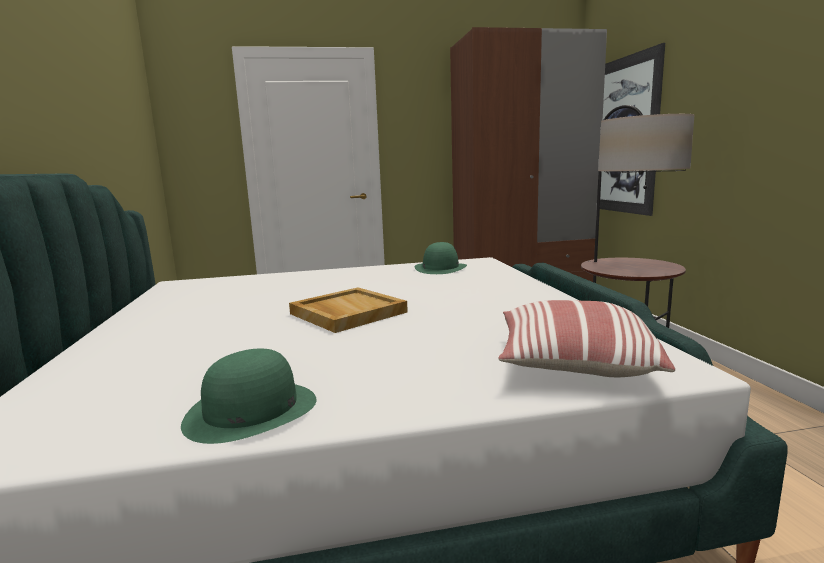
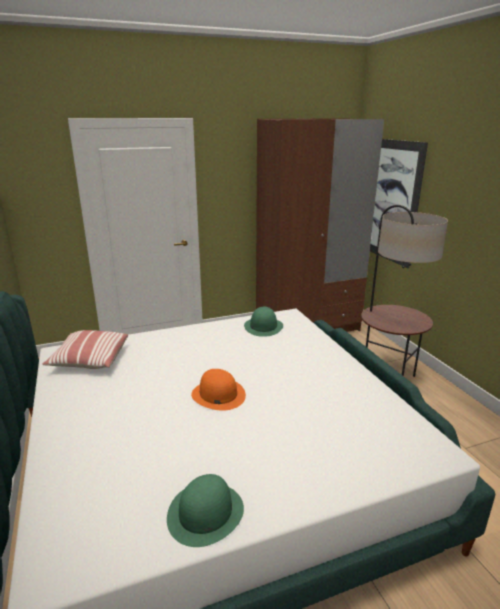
camera: 10 degrees left, 10 degrees up
beige tray [289,287,408,333] -> orange hat [191,369,246,411]
pillow [498,300,675,377] -> pillow moved to [42,330,128,369]

